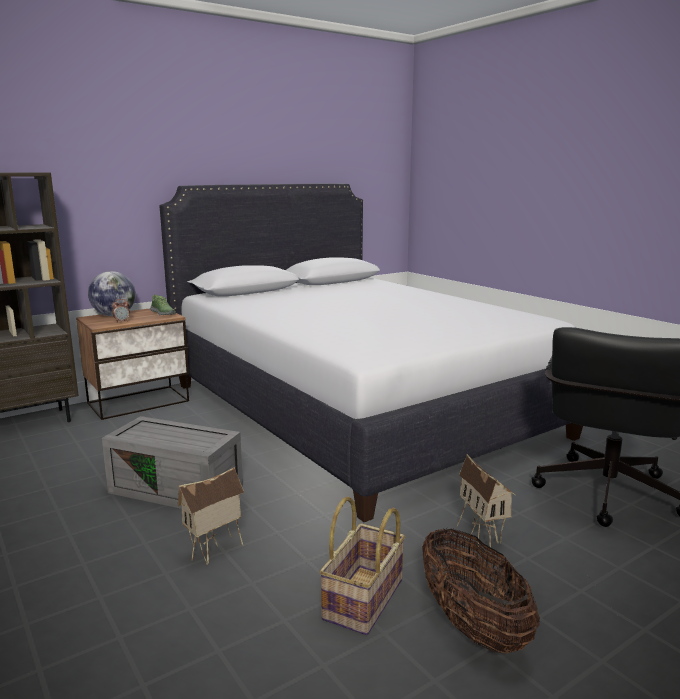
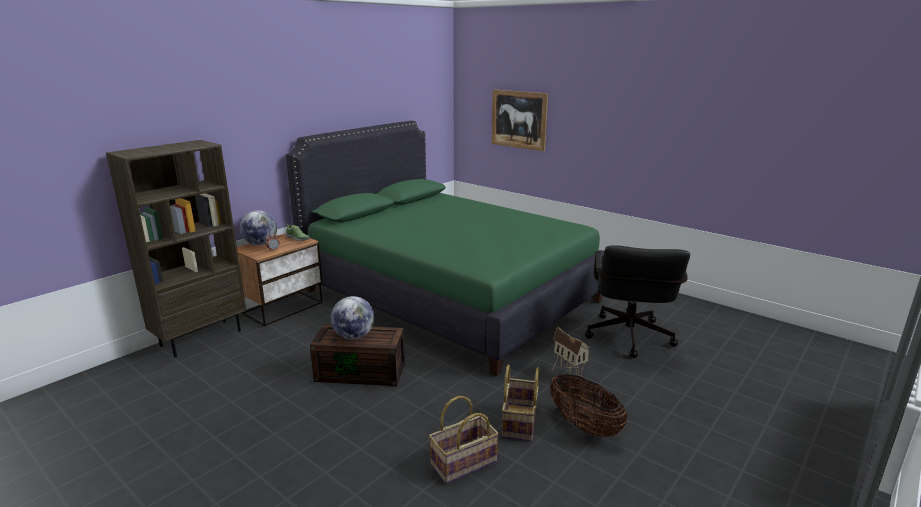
camera: 15 degrees left, 5 degrees up
grey storage box [102,416,243,509] -> brown storage box [310,324,405,386]
white bed [159,183,583,522] -> green bed [286,121,604,376]
toy house [178,467,244,565] -> none
none -> globe [331,296,374,339]
none -> basket [429,396,499,484]
none -> picture [491,89,548,151]

